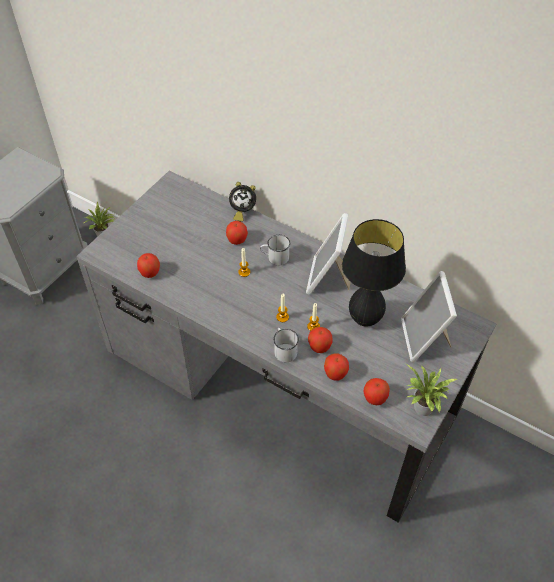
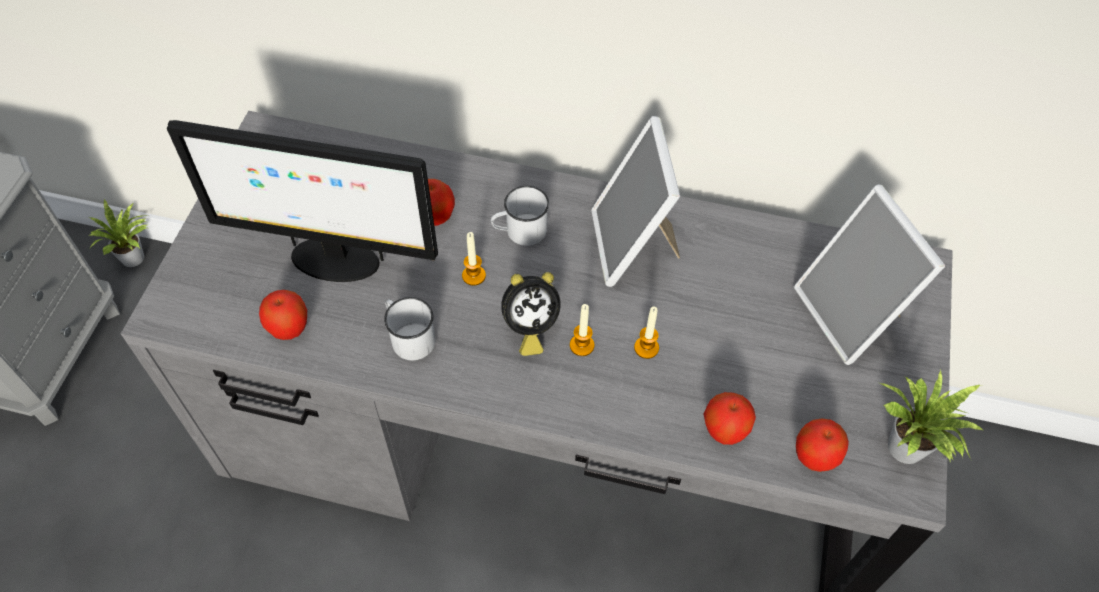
camera: 20 degrees left, 5 degrees up
alarm clock [229,182,256,222] -> alarm clock moved to [501,272,561,356]
white mug [273,328,299,362] -> white mug moved to [384,297,435,360]
apple [308,327,333,353] -> none
black table lamp [342,219,406,327] -> none
none -> monitor [167,120,438,282]

